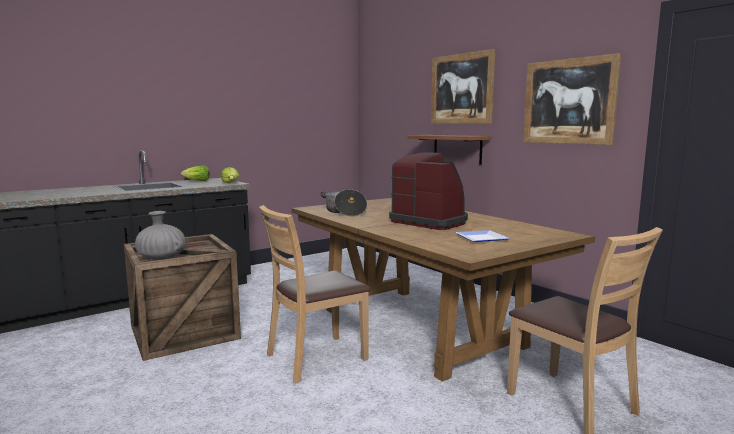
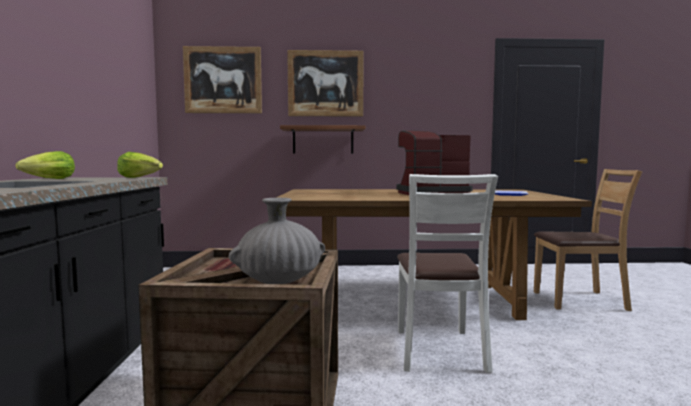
camera: 55 degrees left, 5 degrees down
brown chair [259,205,371,383] -> white chair [397,174,498,373]
cooking pot [321,189,367,216] -> none
picture [523,53,621,145] -> picture moved to [183,46,262,113]

